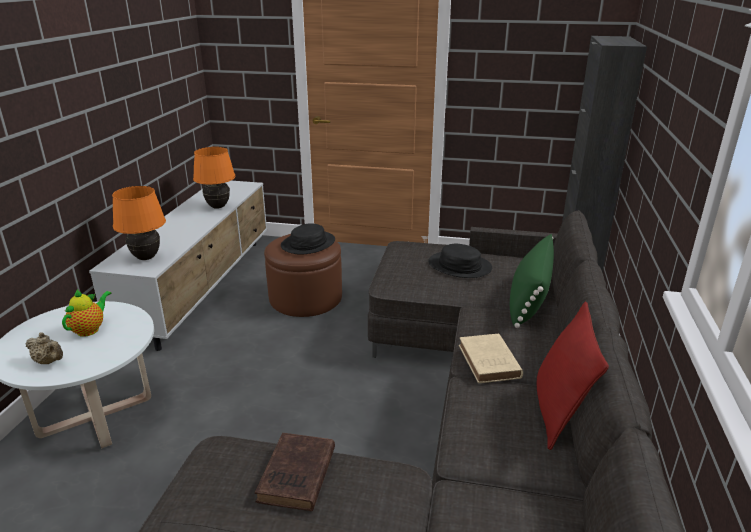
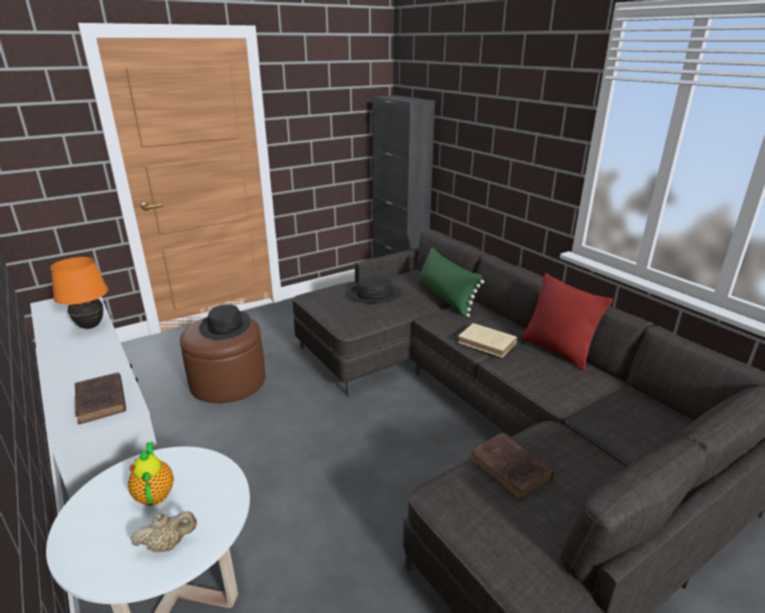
camera: 45 degrees left, 0 degrees up
orange table lamp [112,186,166,260] -> brown book [75,372,126,424]

